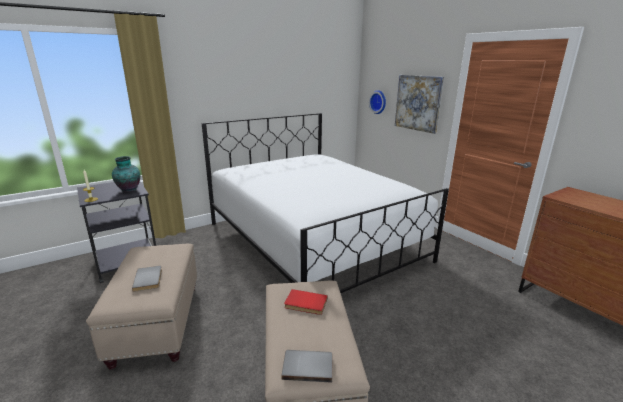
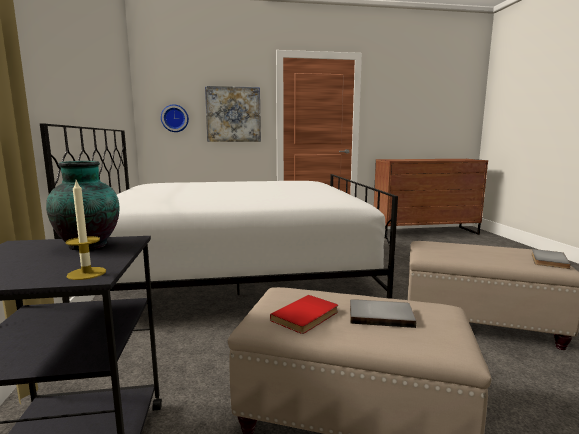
camera: 65 degrees left, 10 degrees down
red book [284,289,328,315] -> red book moved to [270,295,338,334]

